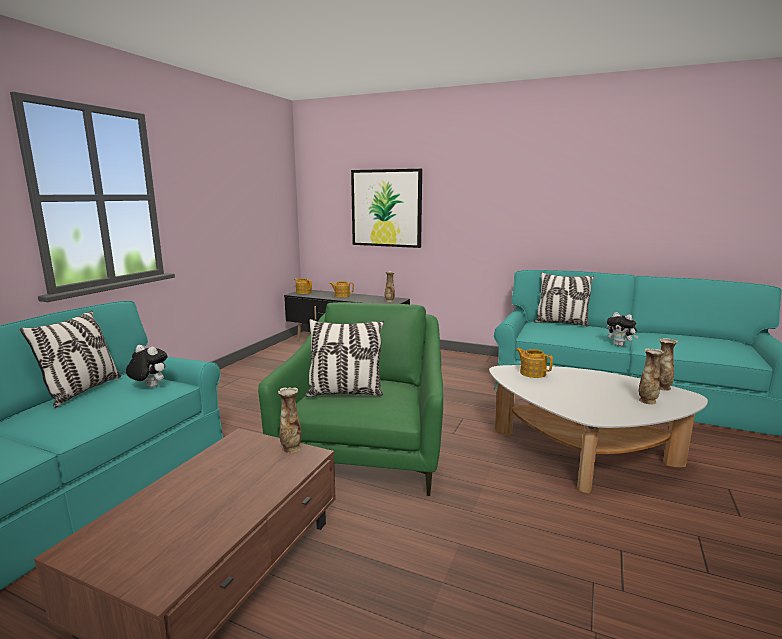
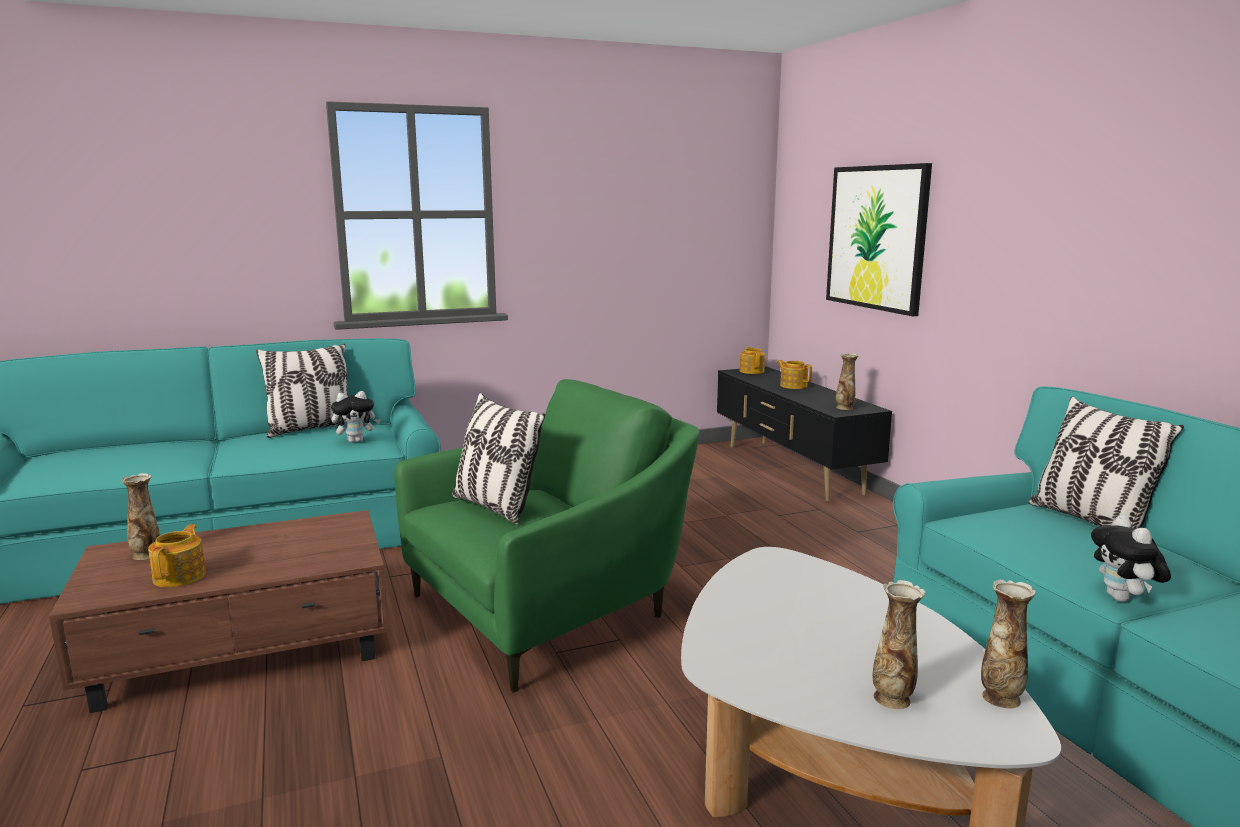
camera: 45 degrees right, 0 degrees up
plush toy [126,345,167,387] -> plush toy turned 90 degrees clockwise [331,391,381,443]
vase [278,387,302,453] -> vase moved to [122,473,160,560]
teapot [516,348,553,378] -> teapot moved to [148,524,206,587]

